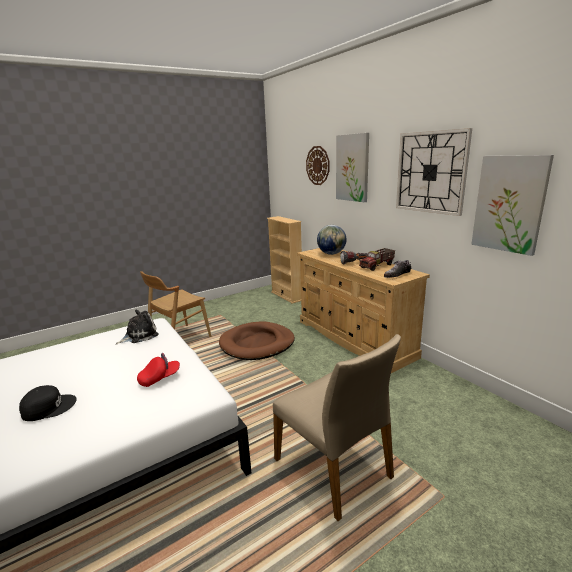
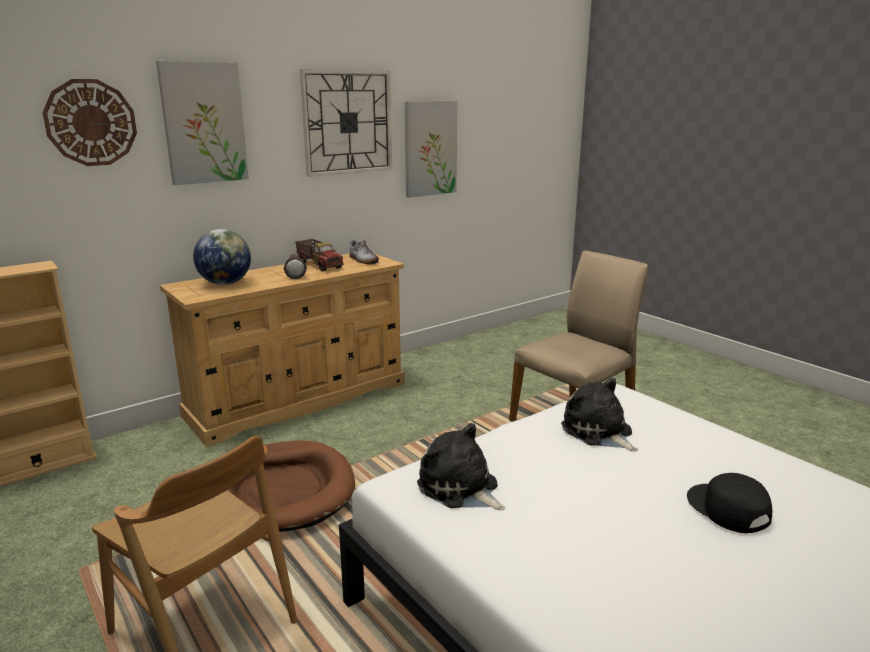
camera: 95 degrees left, 0 degrees up
red cap [137,353,180,387] -> plush toy [561,378,638,452]

